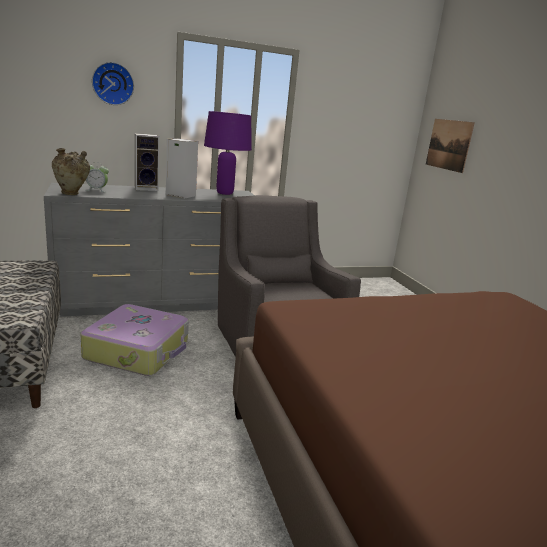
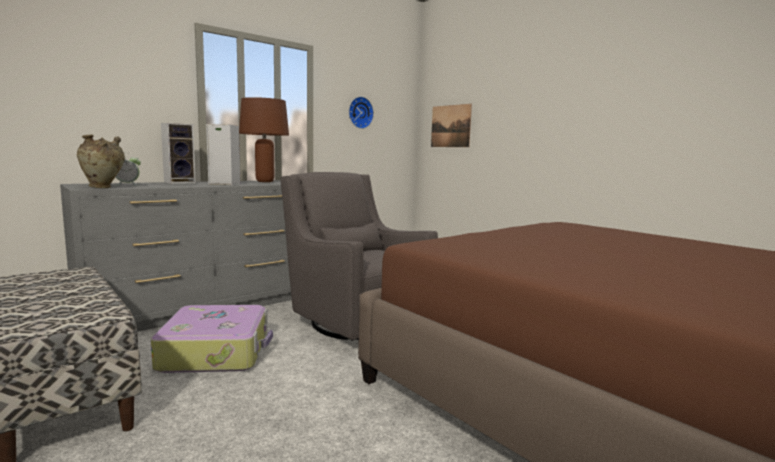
camera: 20 degrees left, 10 degrees down
wall clock [92,62,134,105] -> wall clock moved to [349,97,374,129]
purple table lamp [204,111,252,195] -> brown table lamp [239,97,289,182]

